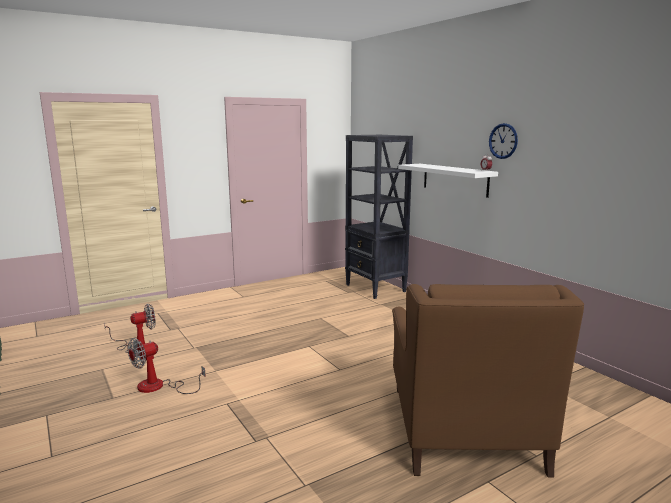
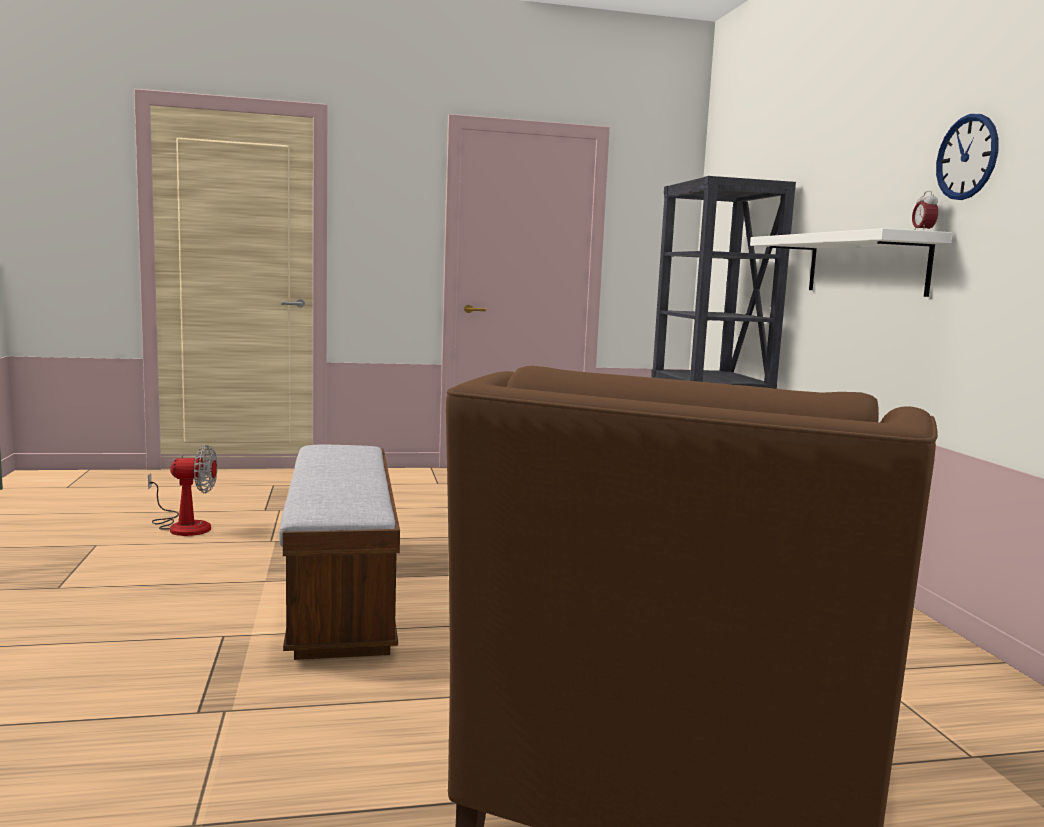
camera: 20 degrees right, 5 degrees down
fan [127,338,206,394] -> none
none -> bench [279,445,400,660]

